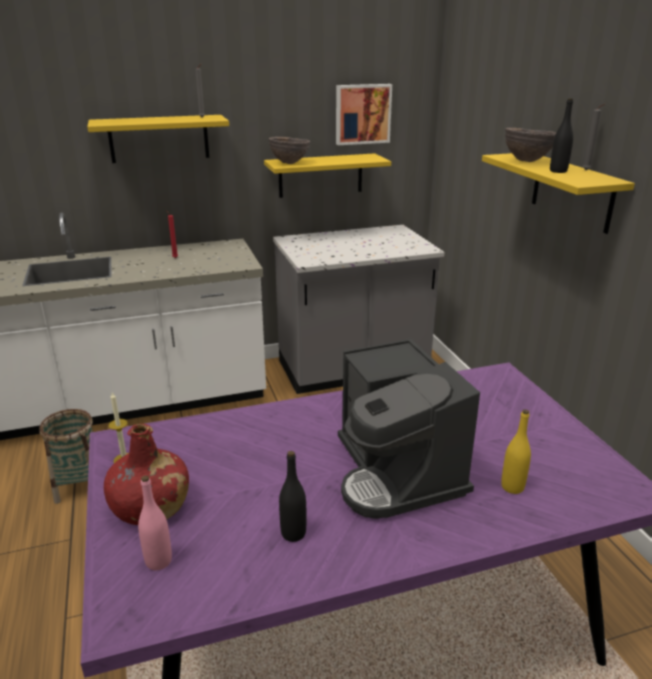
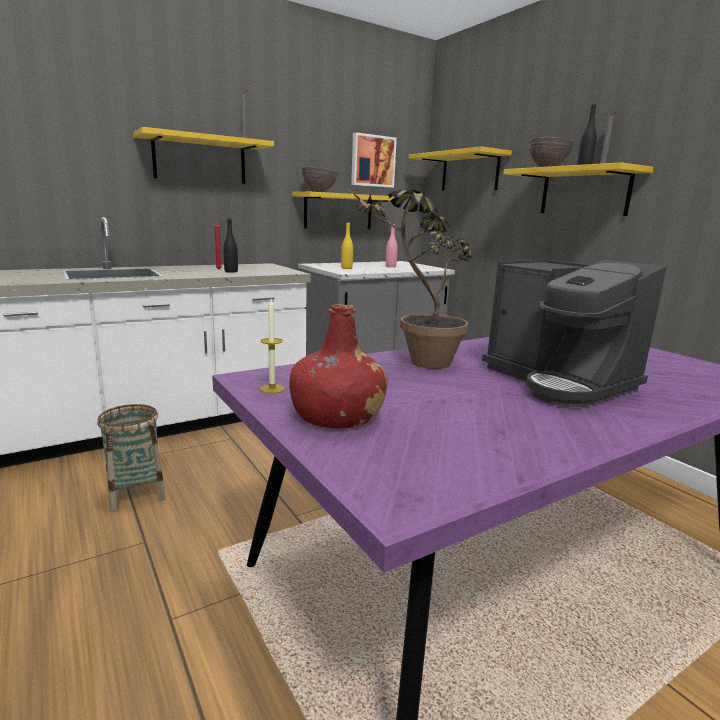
camera: 15 degrees left, 10 degrees down
pink bottle [138,476,172,570] -> pink bottle moved to [386,223,397,267]
black bottle [279,451,306,542] -> black bottle moved to [223,218,238,273]
yellow bottle [501,409,531,494] -> yellow bottle moved to [341,222,353,269]
none -> potted plant [349,189,472,369]
none -> yellow shelf [409,147,512,191]

